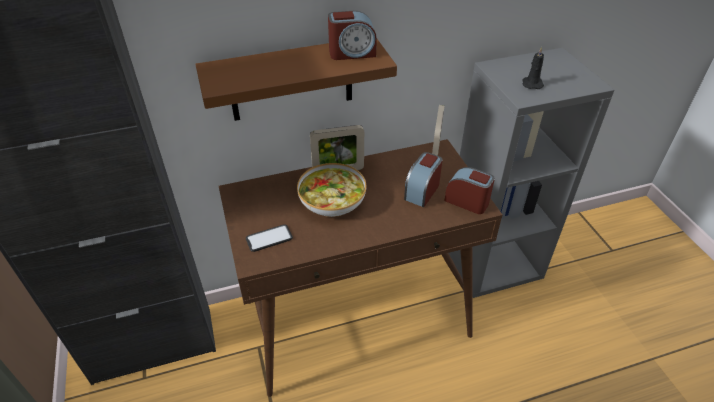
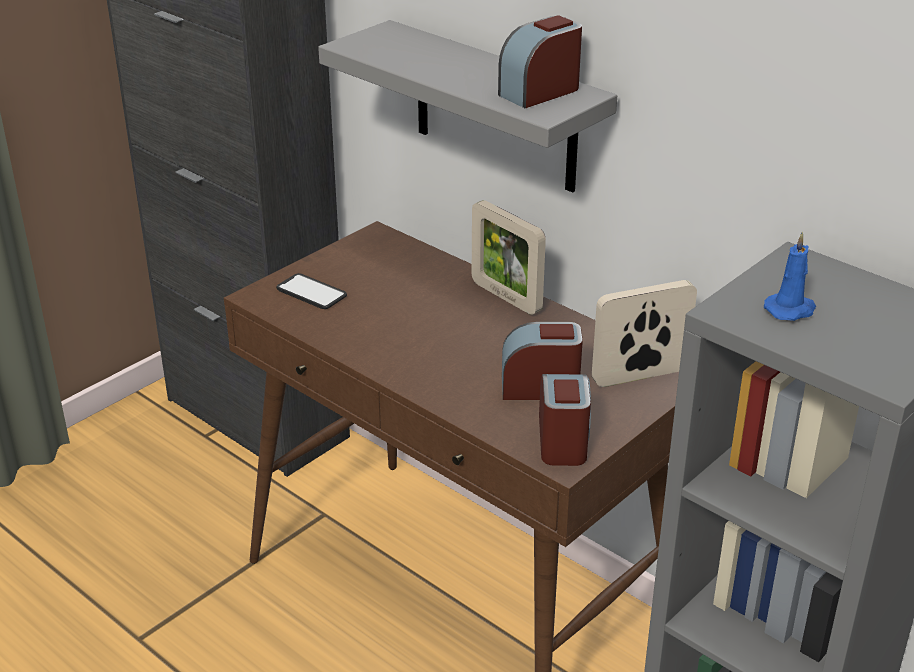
camera: 60 degrees right, 10 degrees down
brown shelf [195,39,397,121] -> grey shelf [318,20,617,193]
bowl [297,163,366,217] -> none
alarm clock [328,11,377,60] -> alarm clock turned 90 degrees clockwise [498,15,582,108]
black candle [522,47,544,89] -> blue candle [764,232,816,321]

